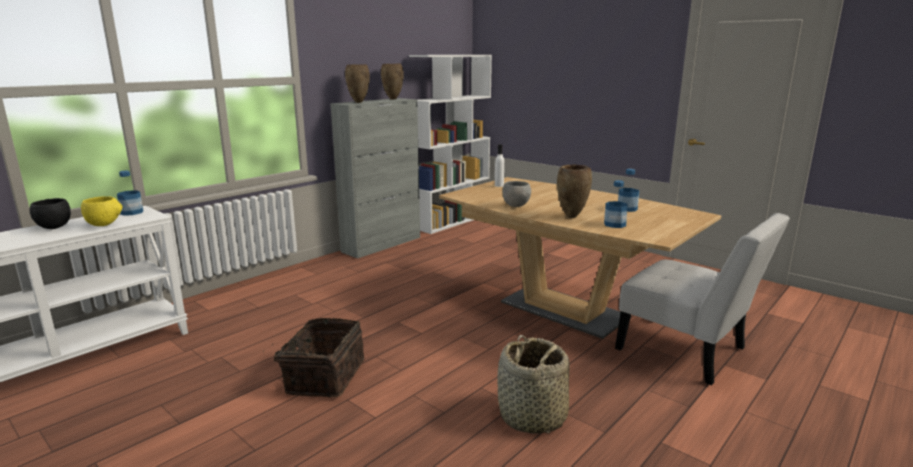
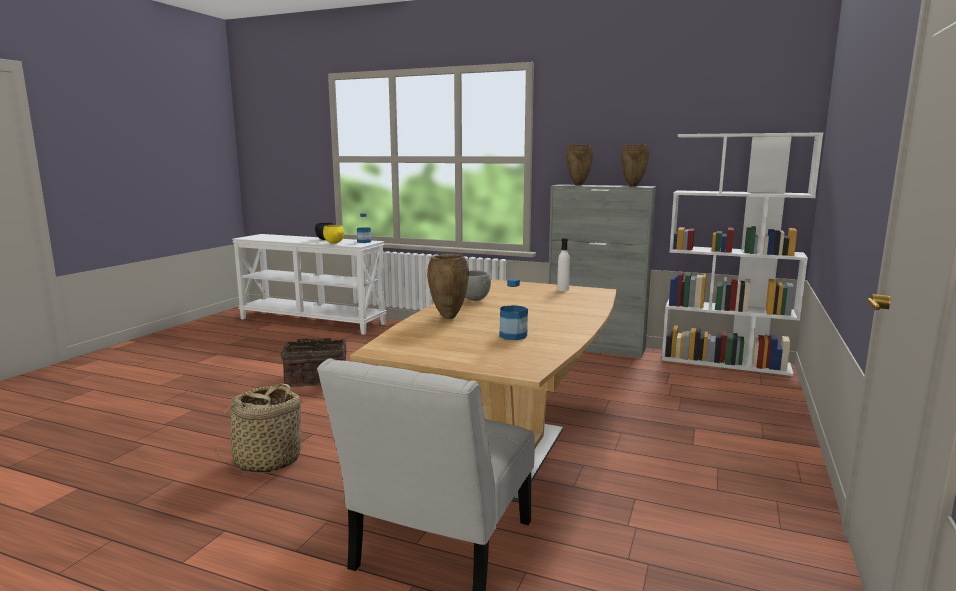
camera: 70 degrees right, 5 degrees down
bottle [604,180,628,228] -> none

